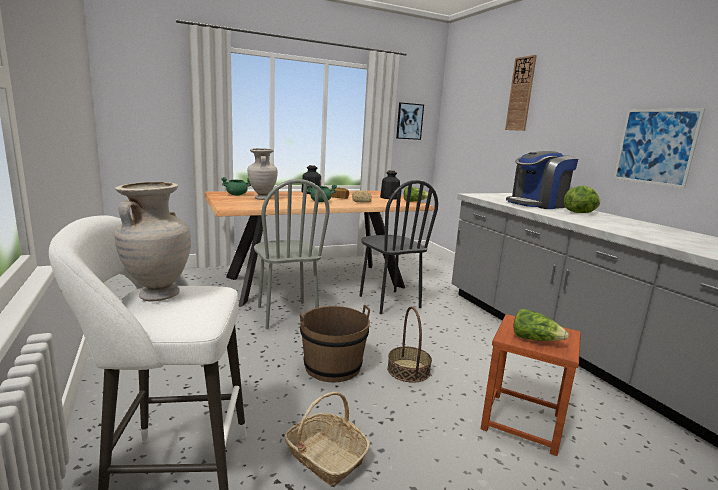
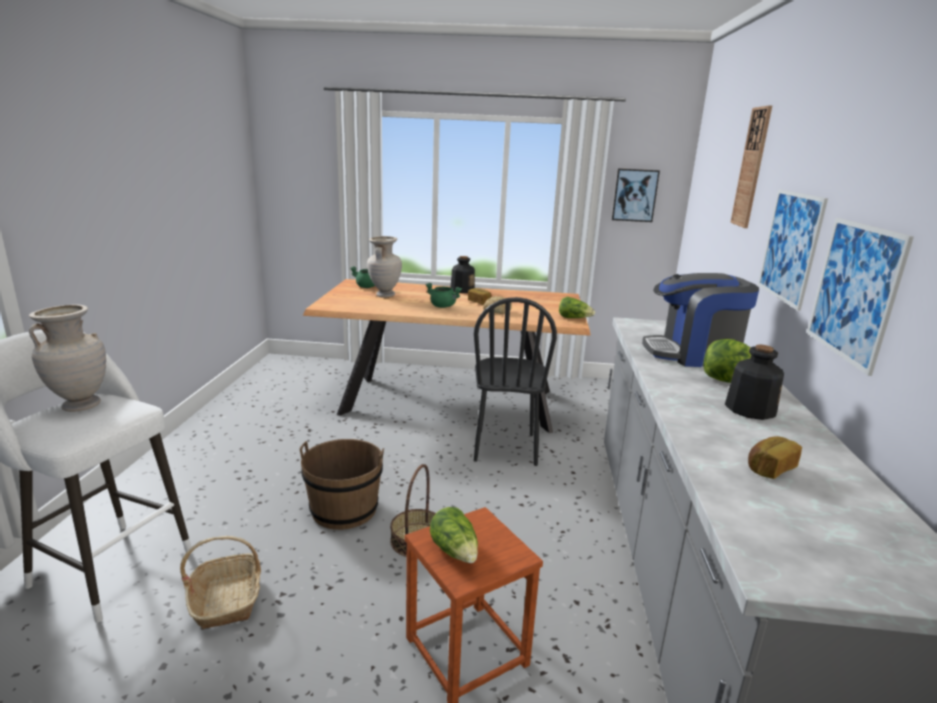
camera: 30 degrees right, 5 degrees up
grey chair [254,179,330,329] -> none
bottle [380,170,400,200] -> bottle moved to [725,345,784,420]
none -> bread [748,436,802,479]
none -> picture [758,189,828,311]

